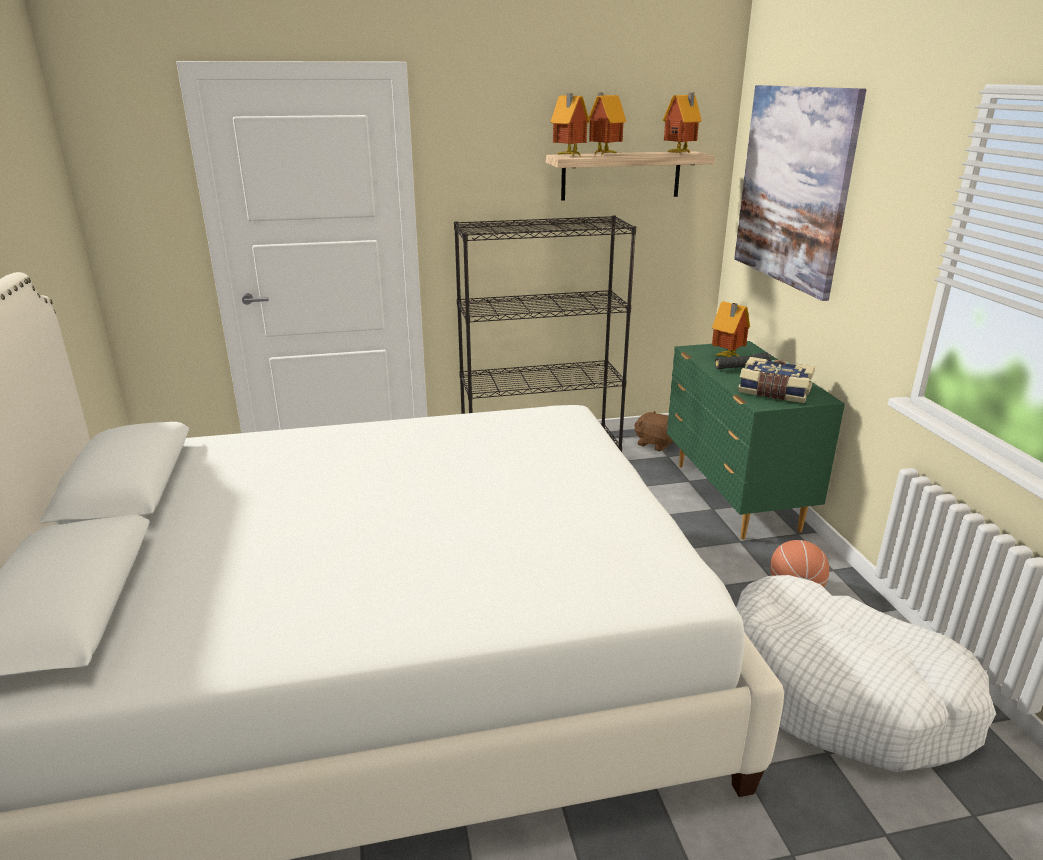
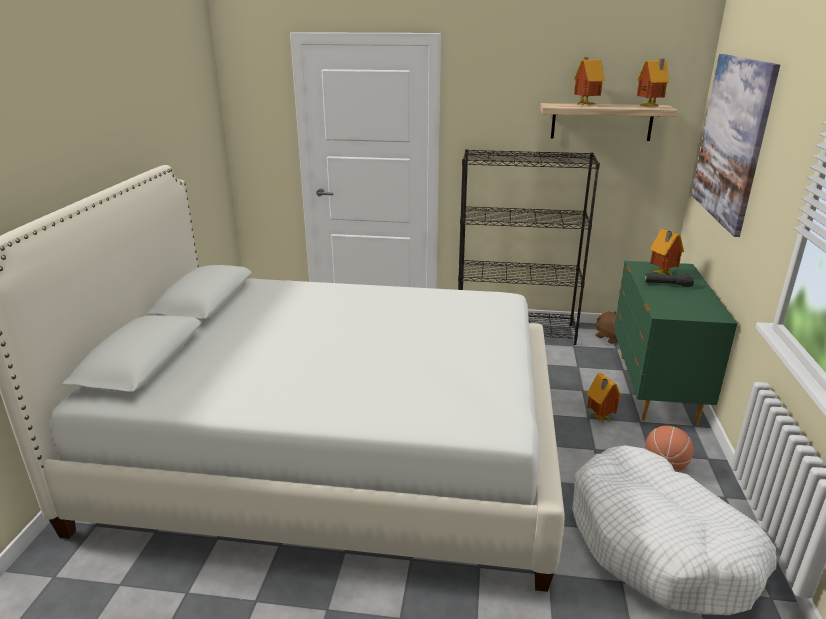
camera: 20 degrees right, 0 degrees up
toy house [551,93,590,157] -> toy house moved to [587,373,622,424]
book [738,357,815,403] -> none

